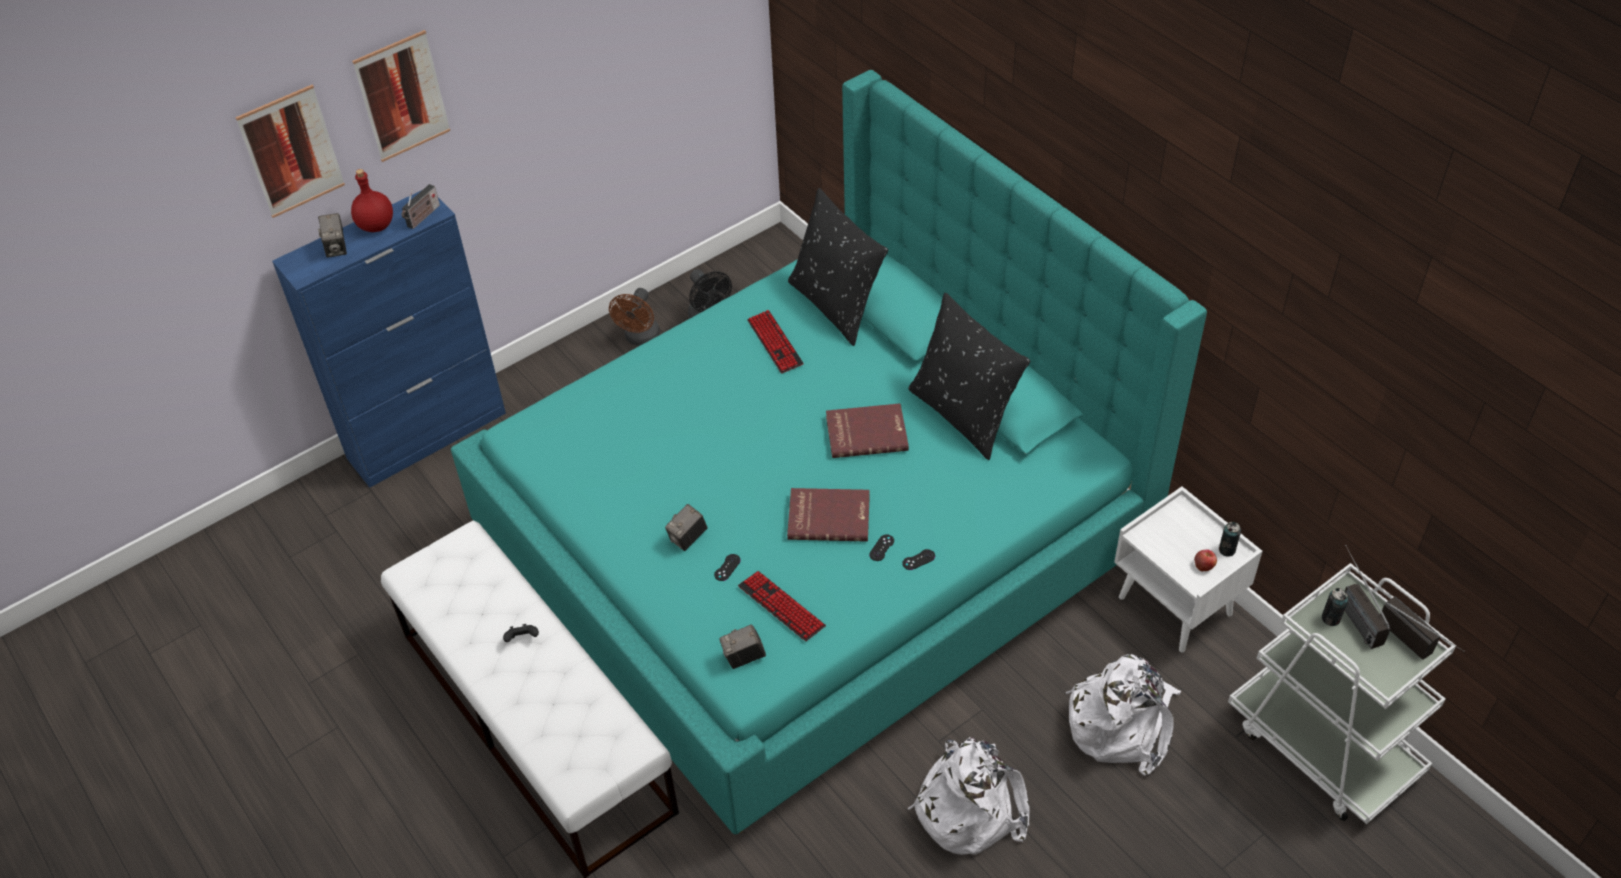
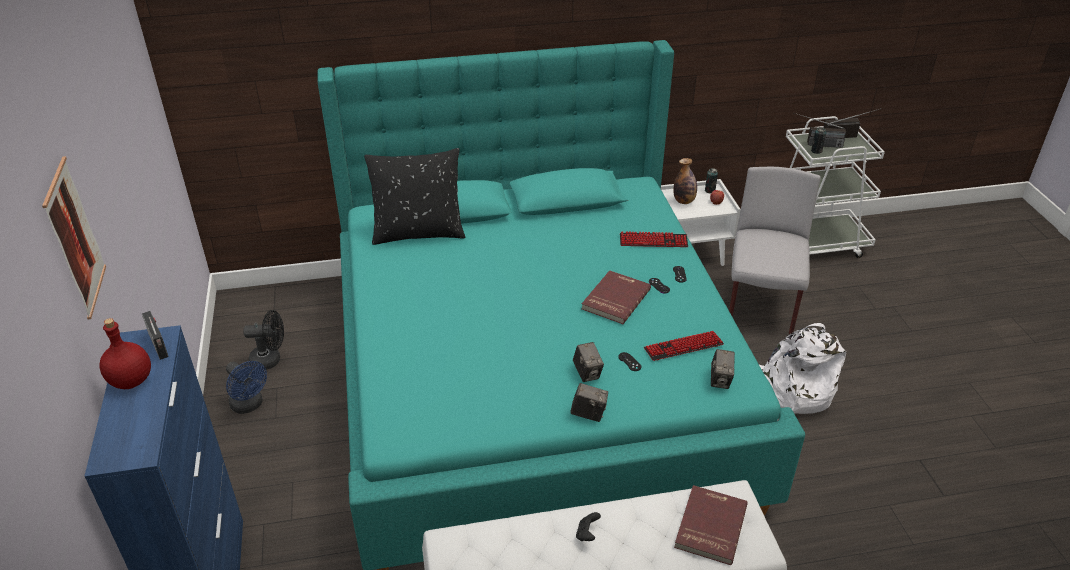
camera: 65 degrees left, 10 degrees down
picture [235,85,345,218] -> none
camera [318,213,347,258] -> camera moved to [571,383,608,422]
brown fan [609,288,660,346] -> blue fan [226,361,267,414]
keyboard [747,310,804,373] -> keyboard moved to [620,231,688,247]
red book [826,403,909,458] -> red book moved to [674,485,748,565]
black pillow [908,292,1030,460] -> none
white backpack [1066,654,1181,776] -> grey chair [729,167,821,334]
none -> bottle [673,158,697,204]

